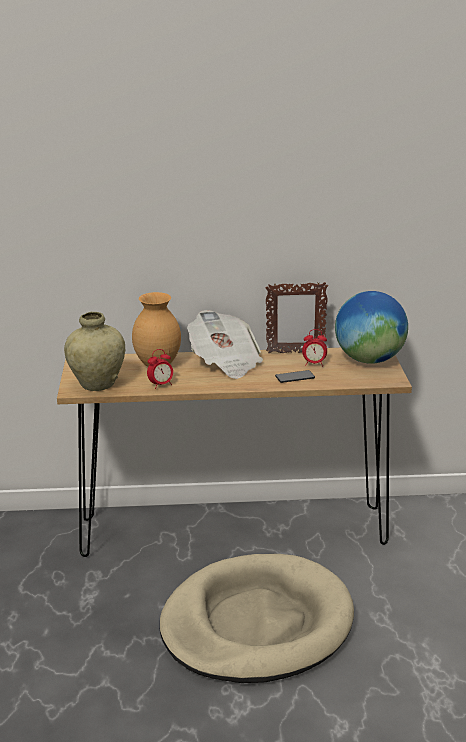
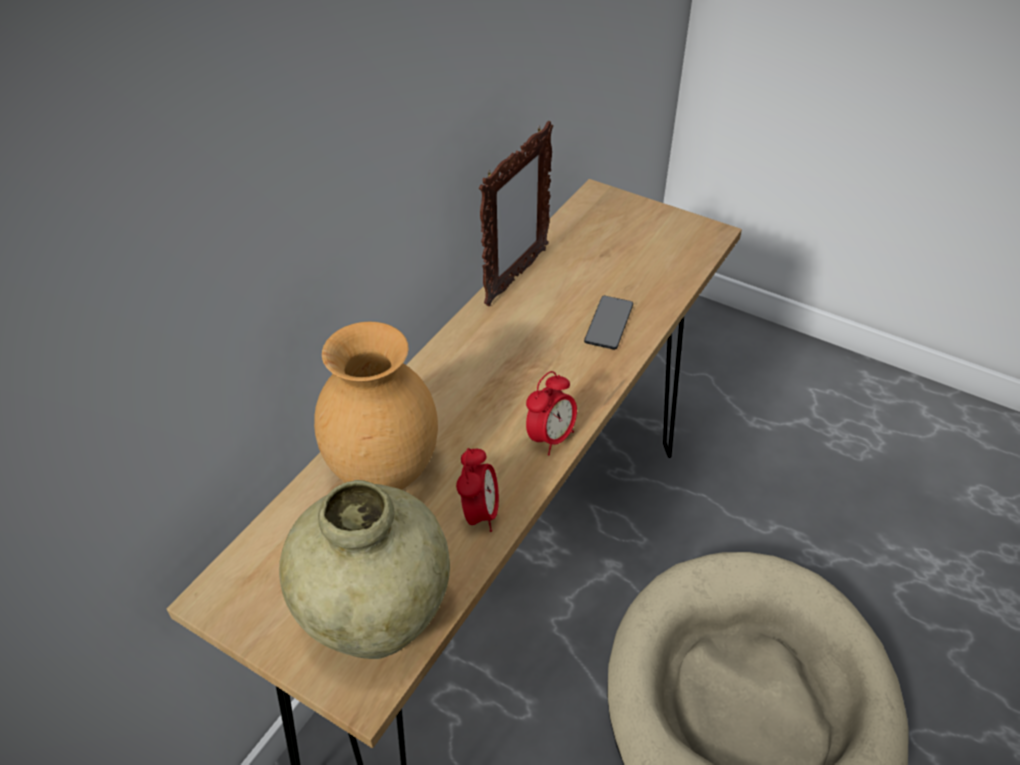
camera: 55 degrees left, 20 degrees up
newspaper [187,310,263,379] -> none
alarm clock [302,329,327,366] -> alarm clock moved to [526,371,577,455]
globe [335,291,408,364] -> none

